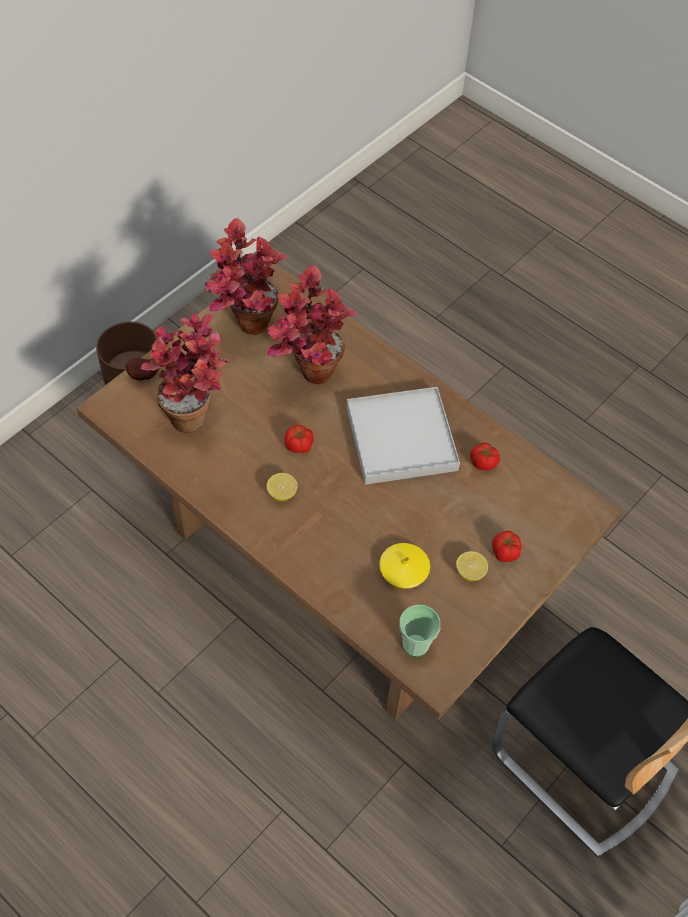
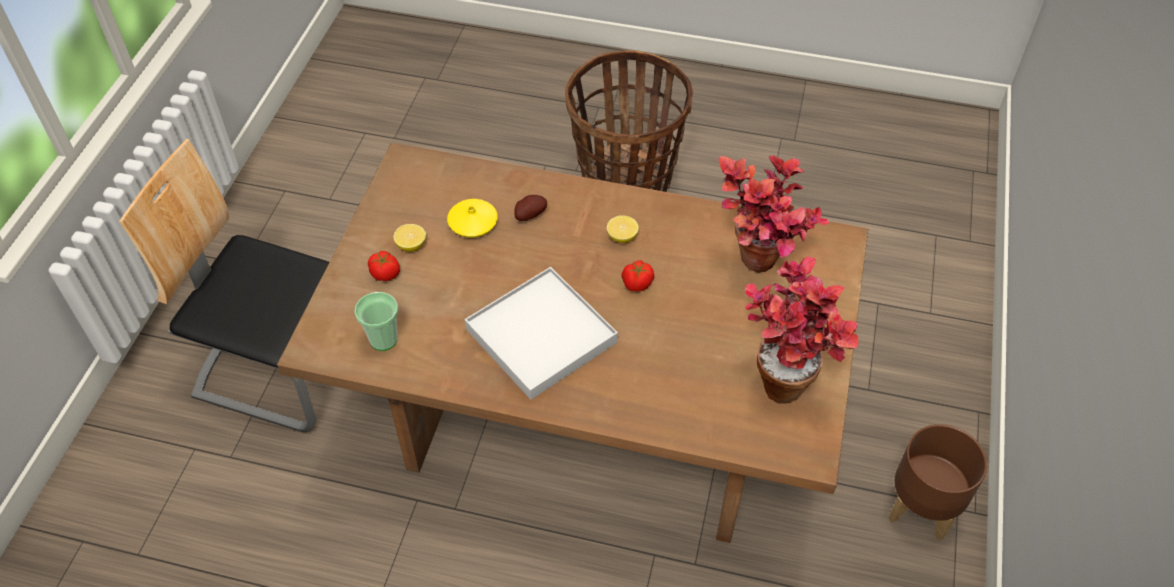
camera: 155 degrees right, 5 degrees down
potato [126,358,159,381] -> potato moved to [514,195,547,221]
potted plant [267,265,357,384] -> none
cup [399,605,441,657] -> cup moved to [354,292,398,351]
tomato [470,443,500,471] -> none
none -> basket [565,51,693,192]

